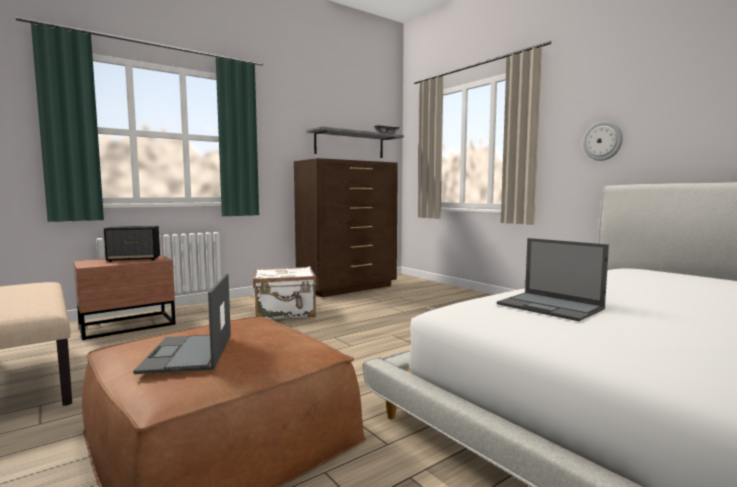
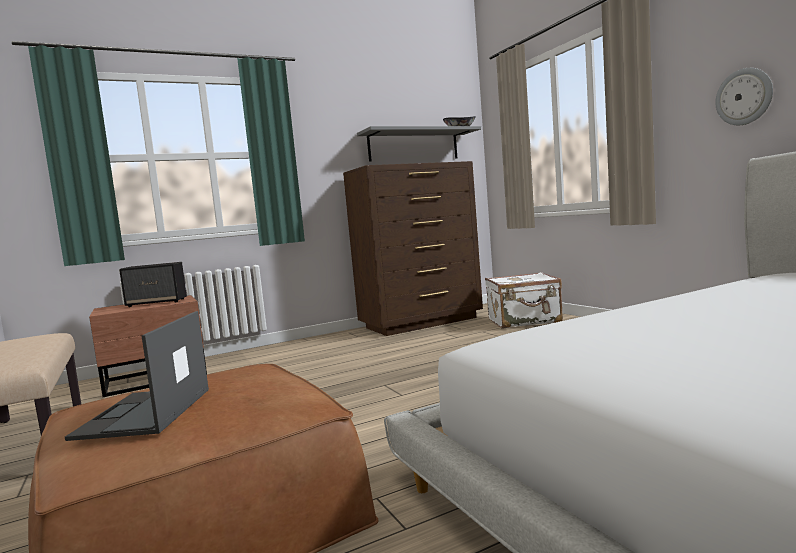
camera: 10 degrees right, 0 degrees up
white suitcase [253,266,316,319] -> white suitcase moved to [485,272,563,329]
laptop [497,238,609,321] -> none

